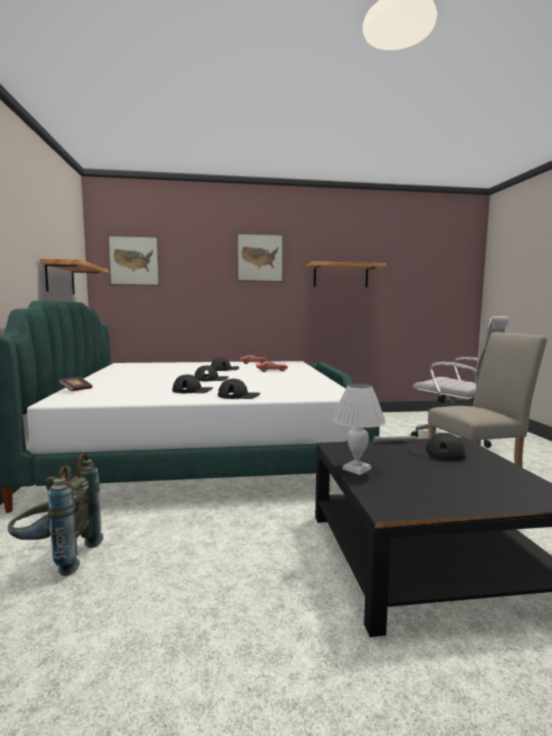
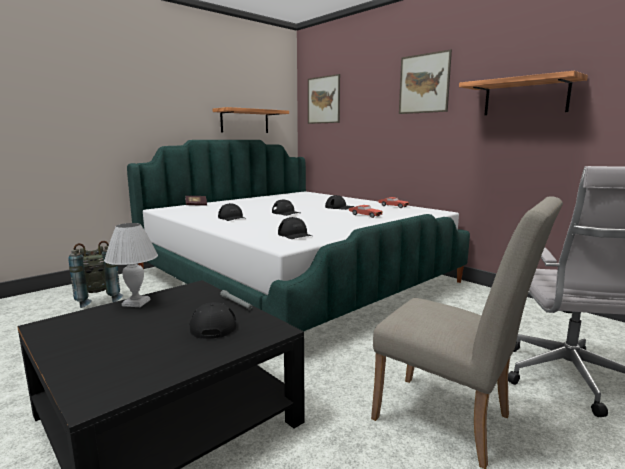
camera: 55 degrees right, 5 degrees up
black cap [218,379,261,399] -> black cap moved to [278,217,312,239]

